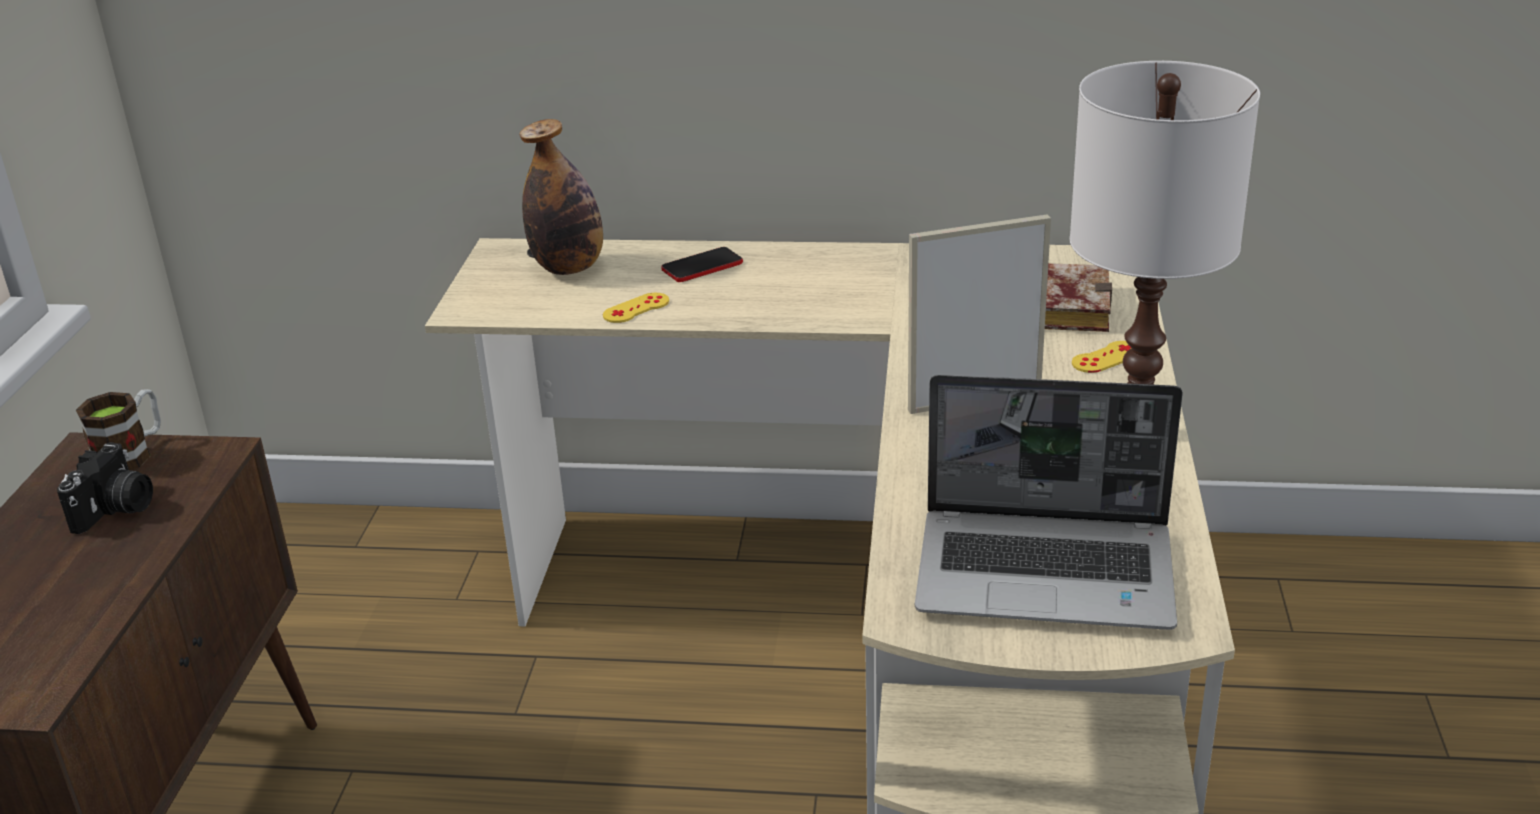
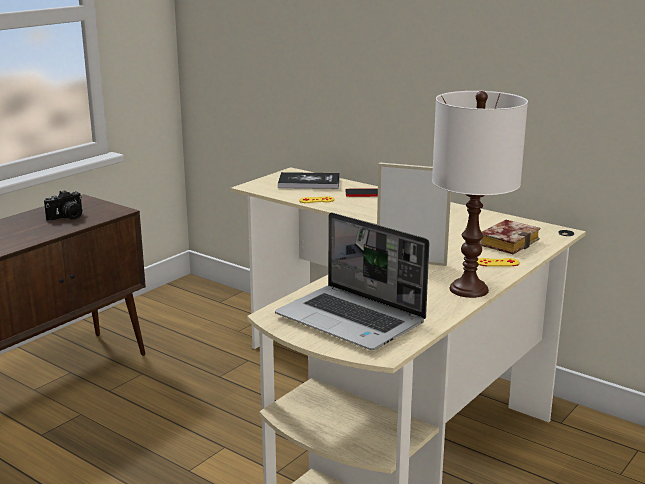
camera: 30 degrees right, 10 degrees down
mug [76,389,161,470] -> none
bottle [519,119,603,275] -> book [278,172,340,189]

